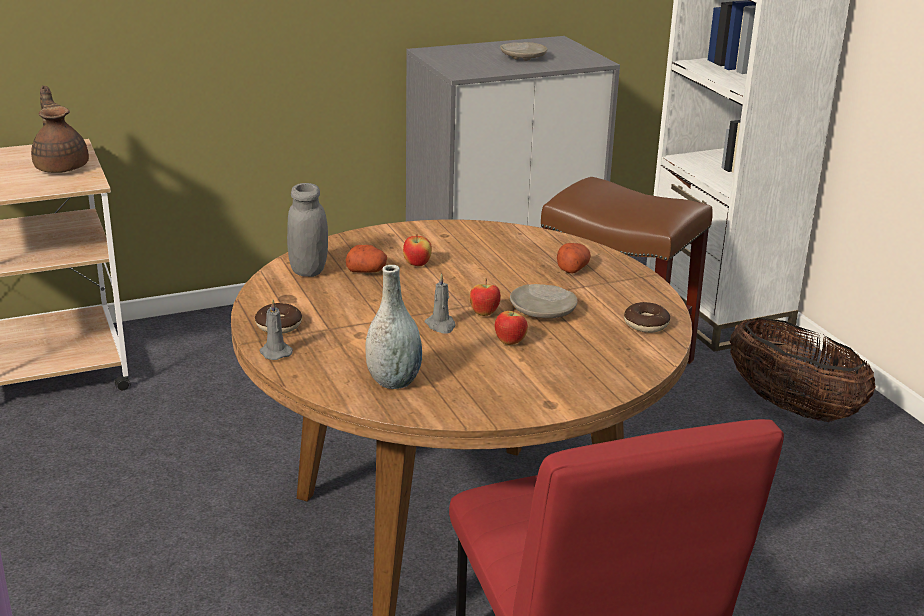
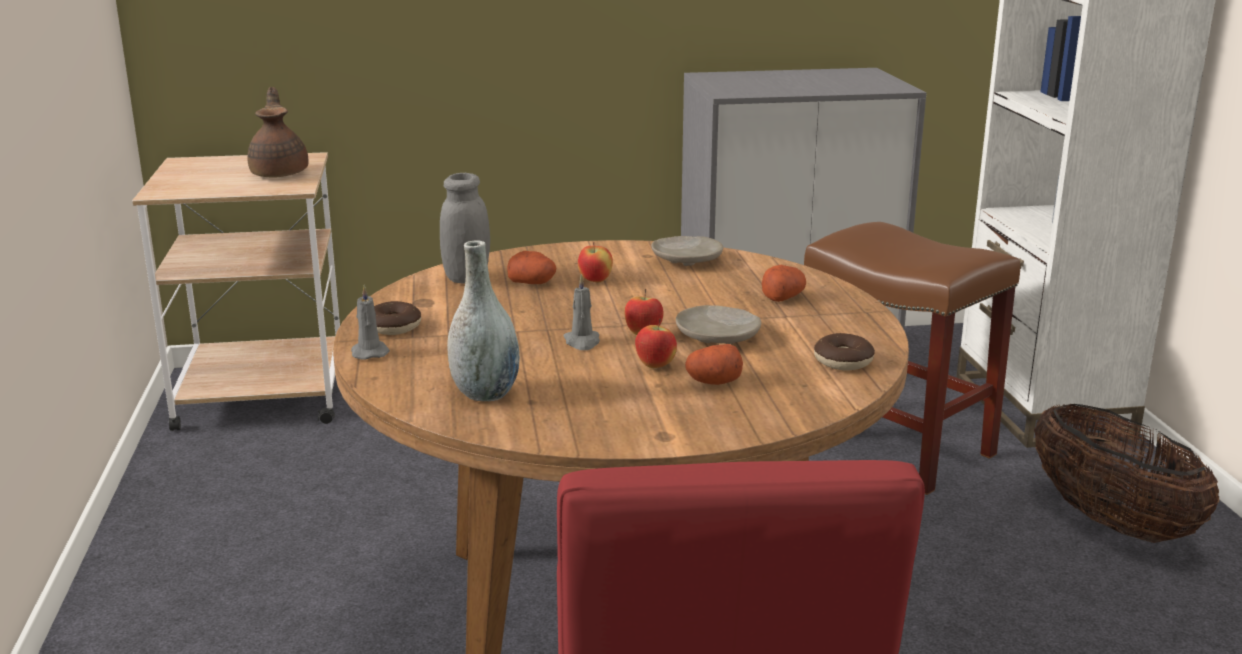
camera: 15 degrees right, 5 degrees down
beige plate [500,42,547,61] -> beige plate moved to [651,236,723,266]
none -> potato [685,344,743,385]

